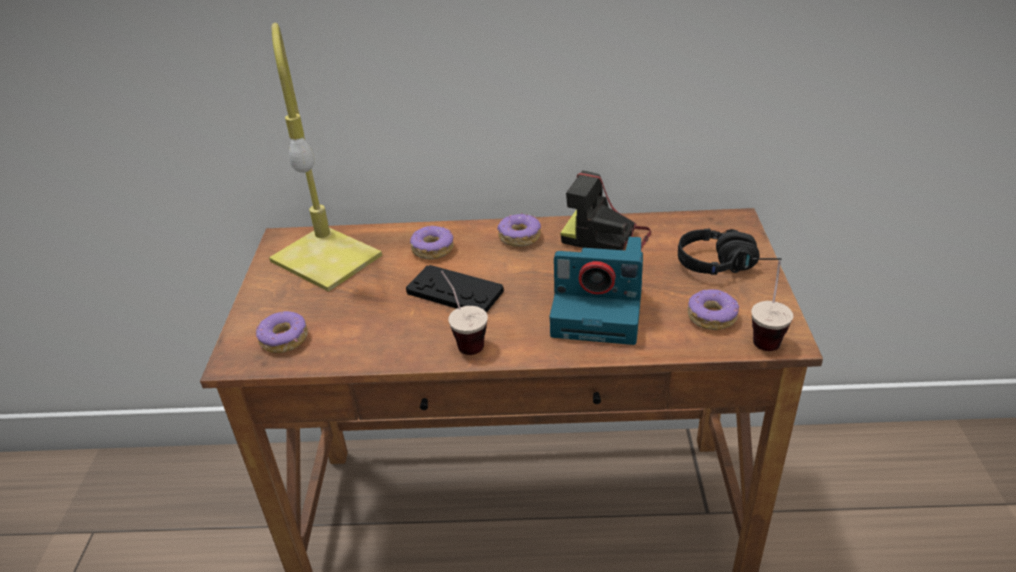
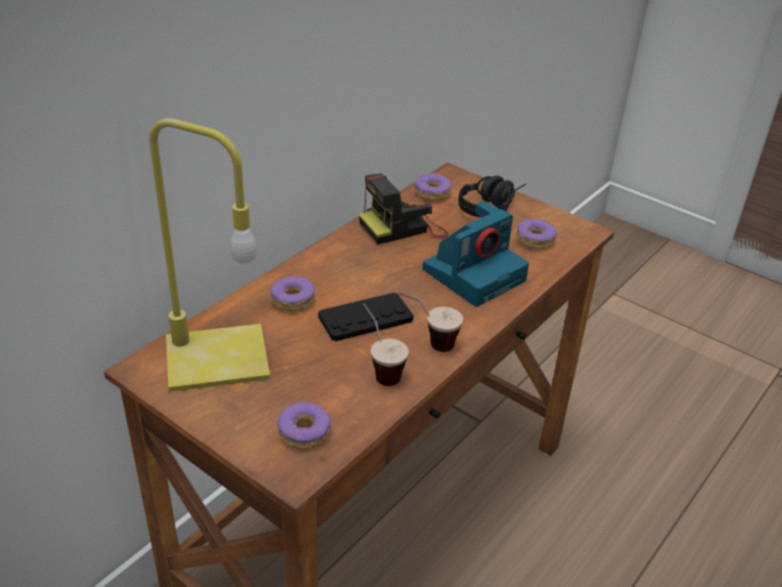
camera: 55 degrees left, 0 degrees up
donut [497,212,541,247] -> donut moved to [415,173,452,201]
cup [751,260,793,351] -> cup moved to [363,303,409,386]

